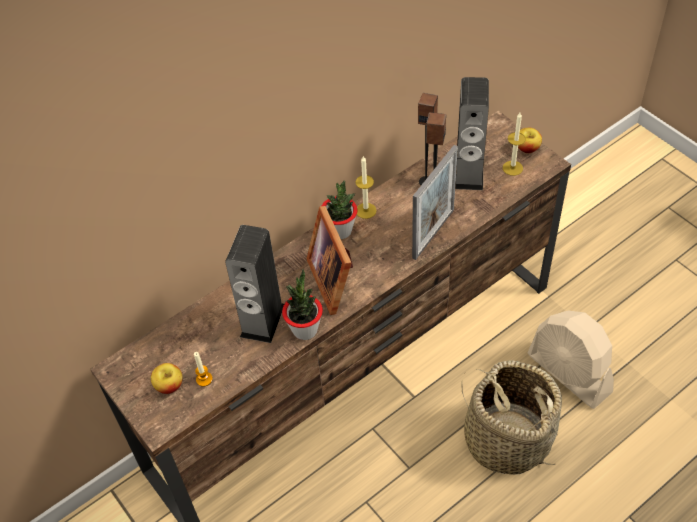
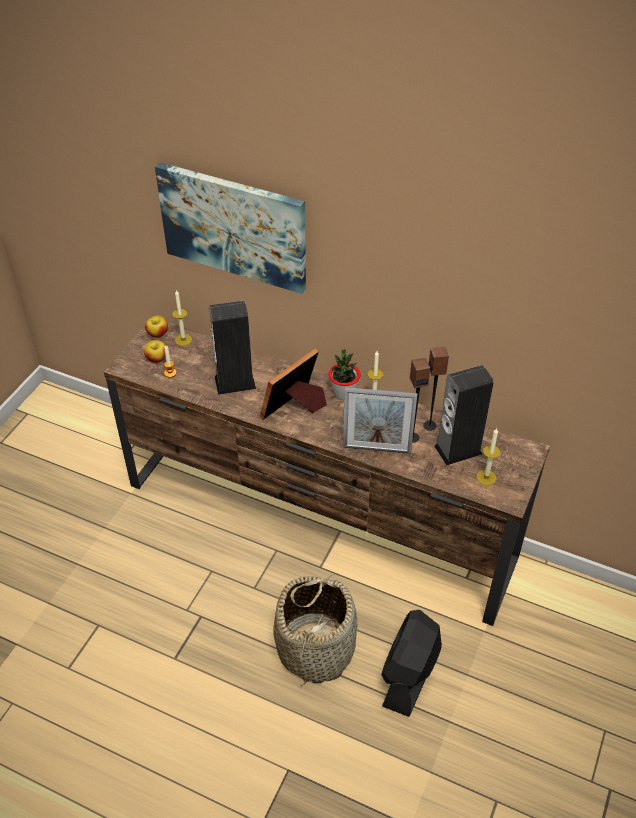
camera: 60 degrees right, 5 degrees down
potted plant [282,269,323,340] -> none
apple [518,128,542,153] -> apple moved to [145,316,168,338]
beige fan [527,311,614,409] -> black fan [381,610,442,717]
none -> picture [155,162,306,294]
none -> candle [172,290,192,346]

